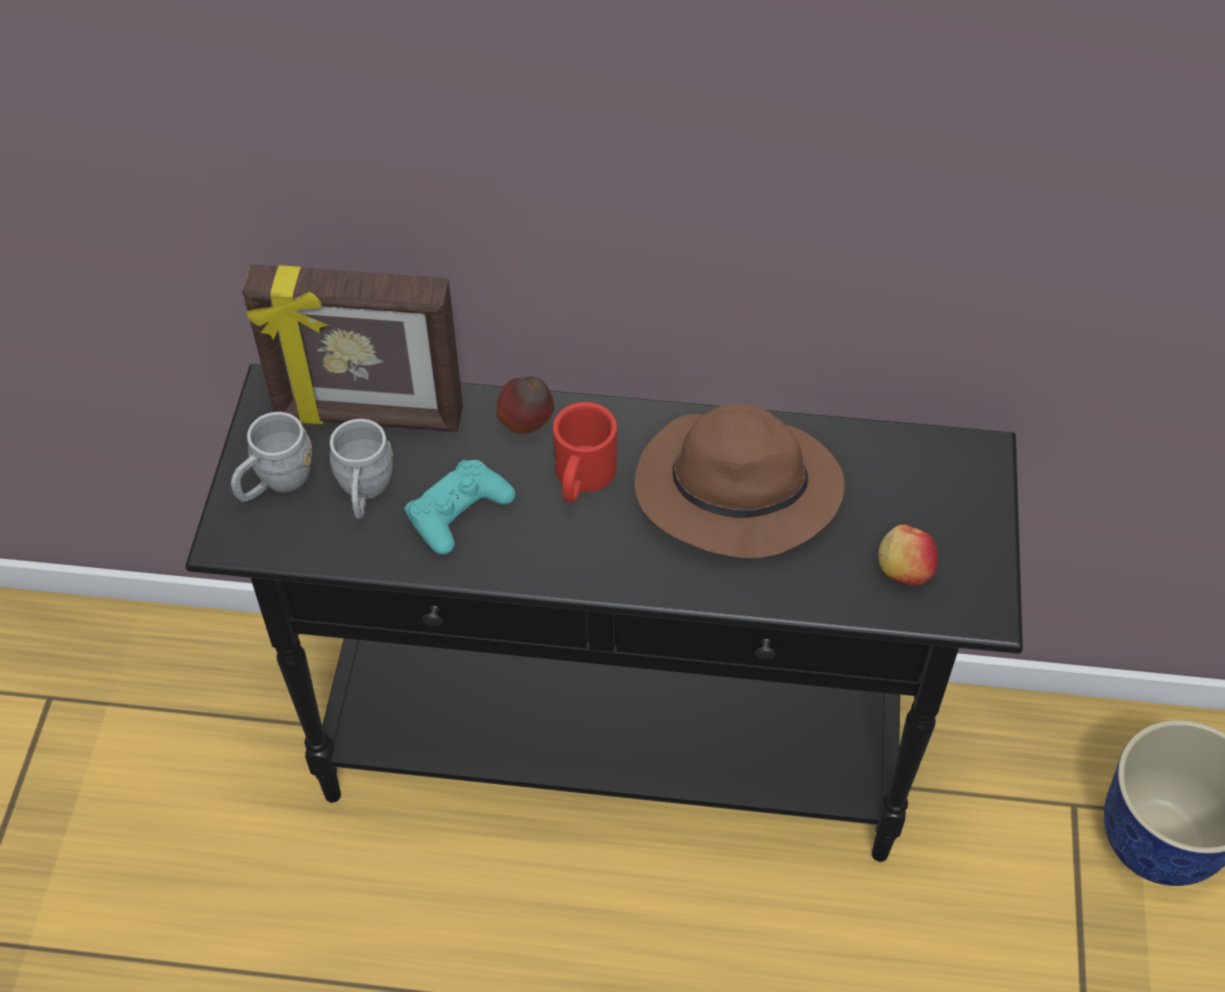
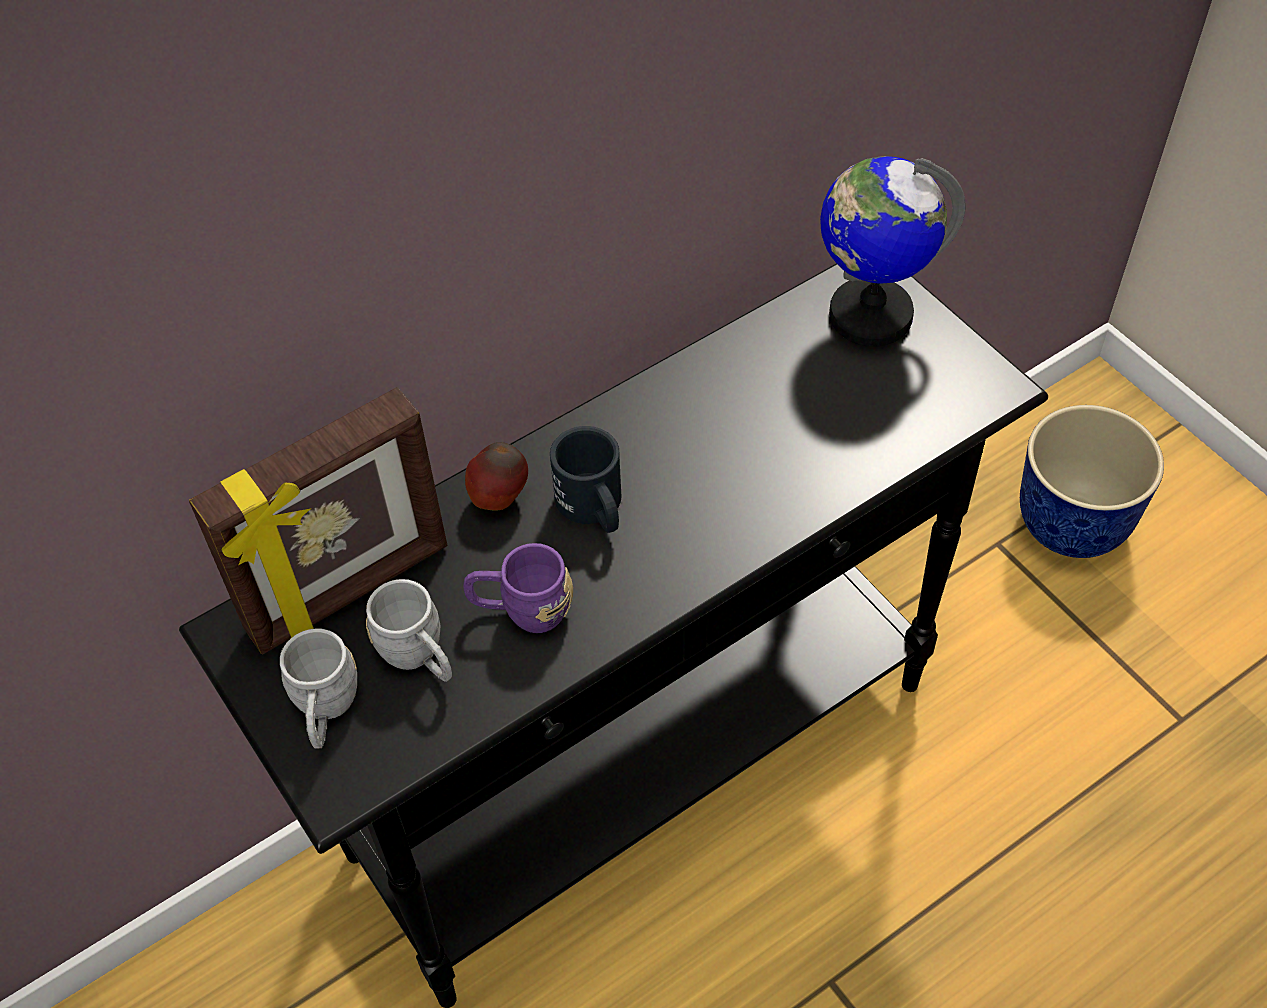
camera: 40 degrees left, 0 degrees up
turquoise game controller [404,460,515,555] -> purple mug [463,543,573,633]
red mug [553,402,617,502] -> black mug [550,426,622,533]
brown hat [635,404,845,559] -> none
apple [878,524,938,586] -> none
none -> globe [820,156,966,346]

